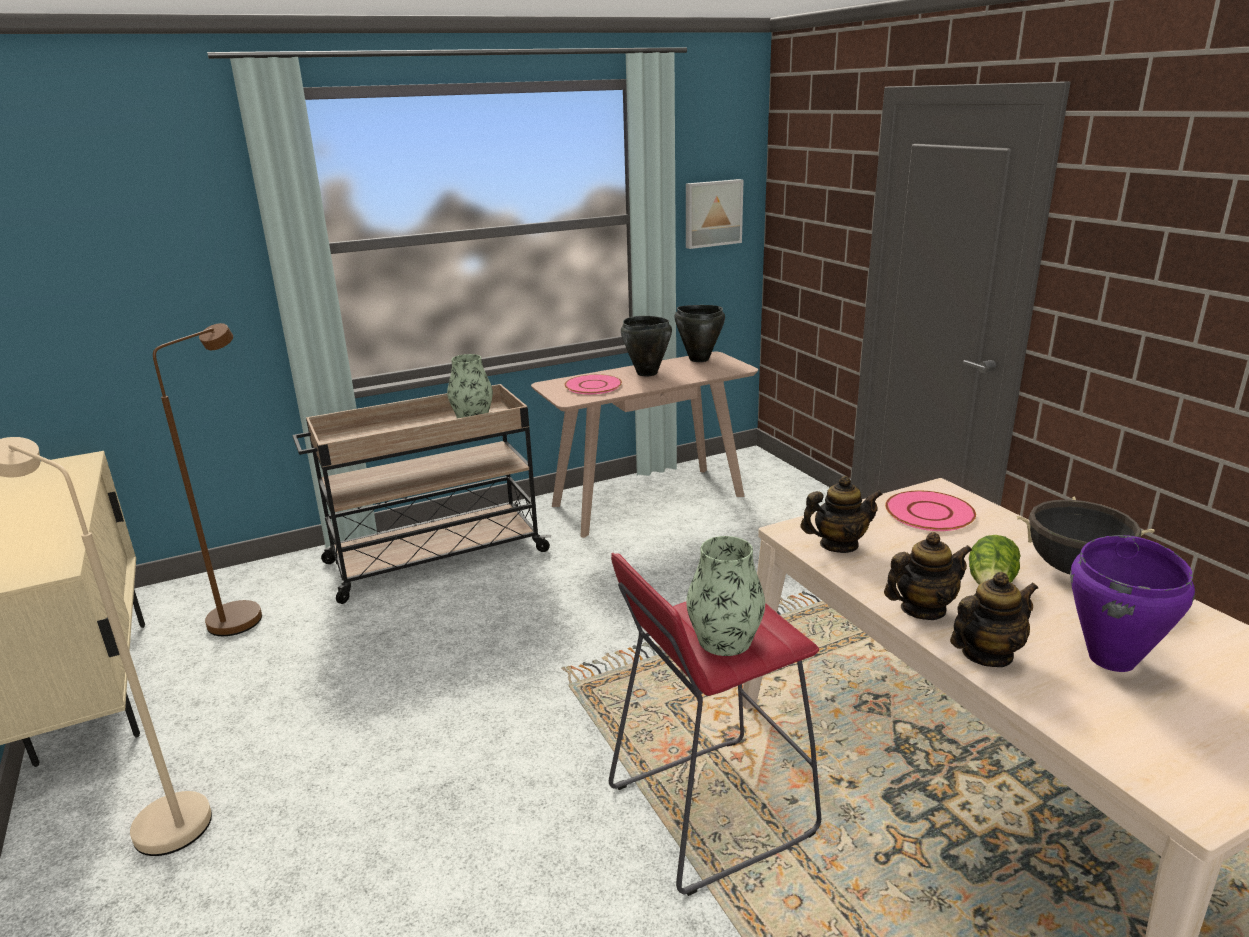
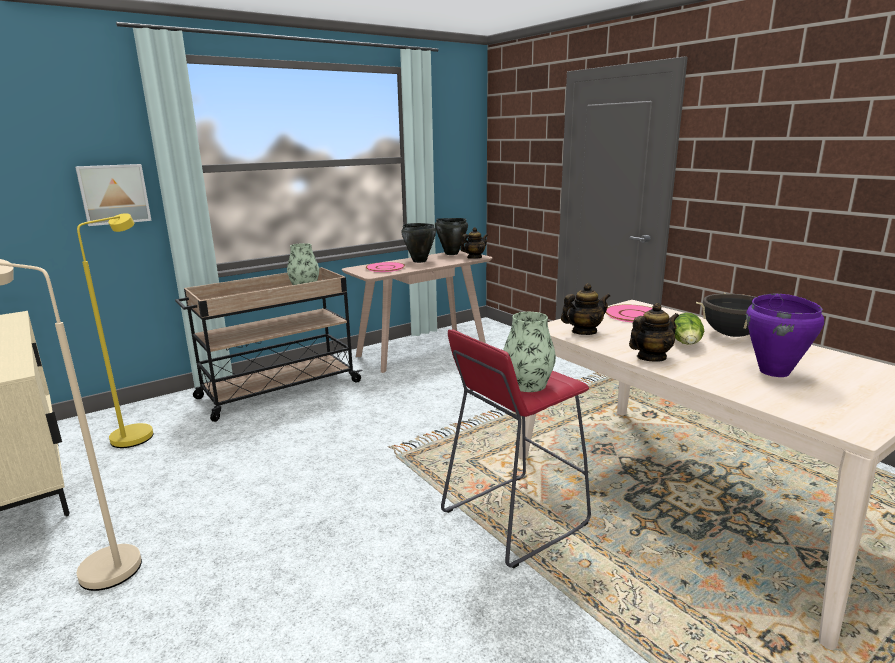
camera: 10 degrees left, 5 degrees down
brown floor lamp [153,323,262,636] -> yellow floor lamp [77,213,153,448]
picture [686,179,744,249] -> picture moved to [75,164,152,226]
teapot [950,572,1038,667] -> teapot moved to [461,227,488,259]

